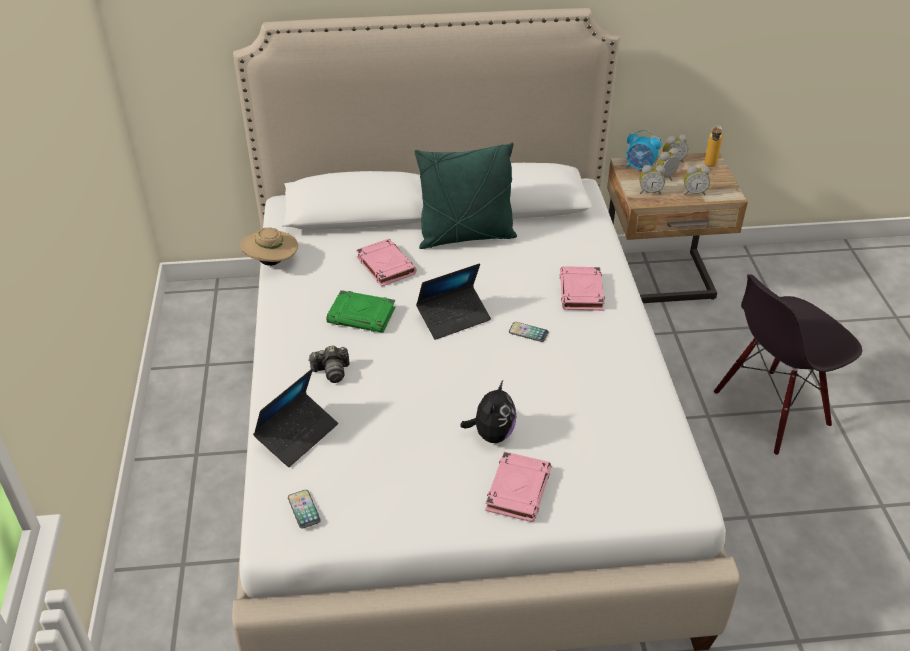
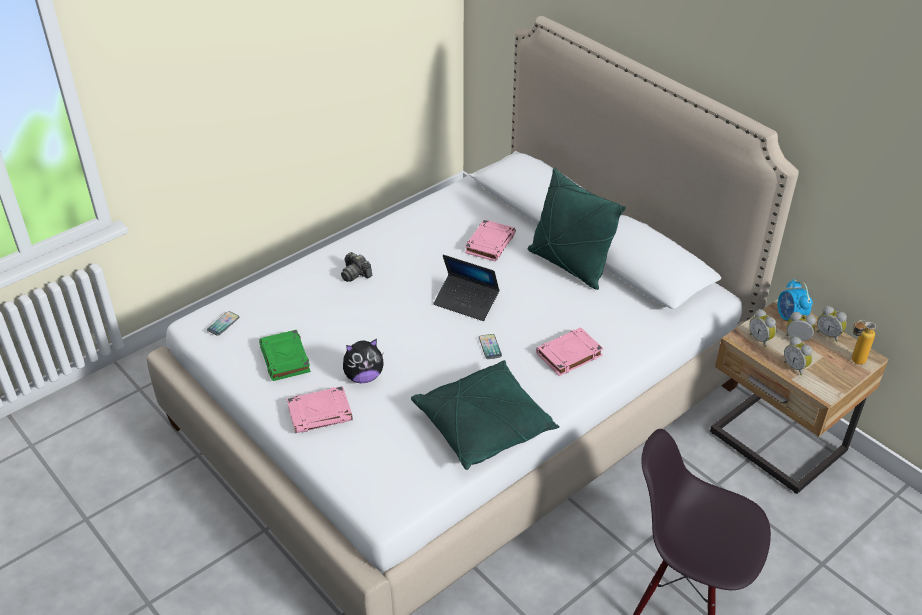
camera: 55 degrees right, 0 degrees up
beige hat [241,228,298,266] -> none
laptop [253,369,338,467] -> none
green book [327,290,395,333] -> green book moved to [259,330,311,381]
none -> green pillow [411,360,560,470]

